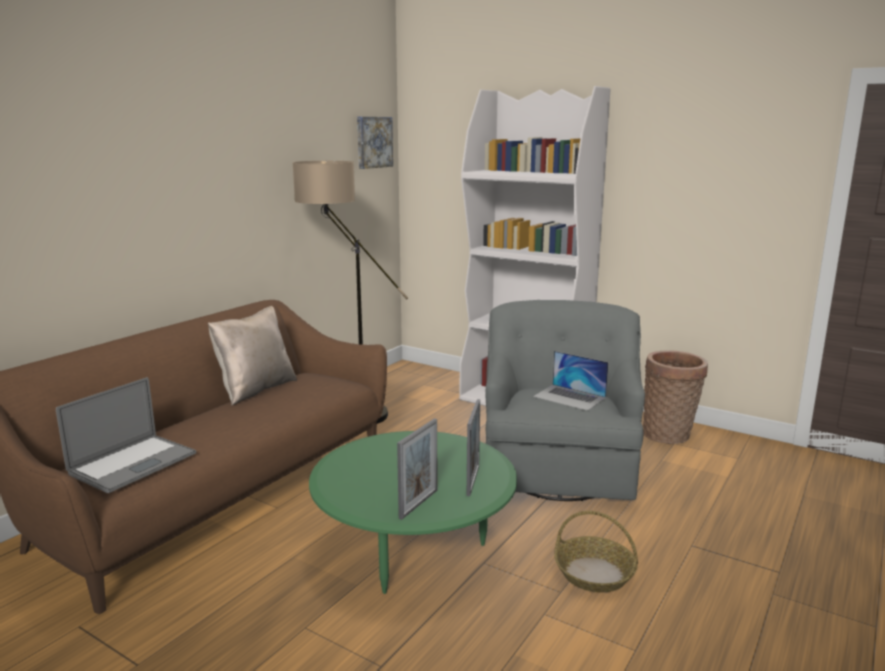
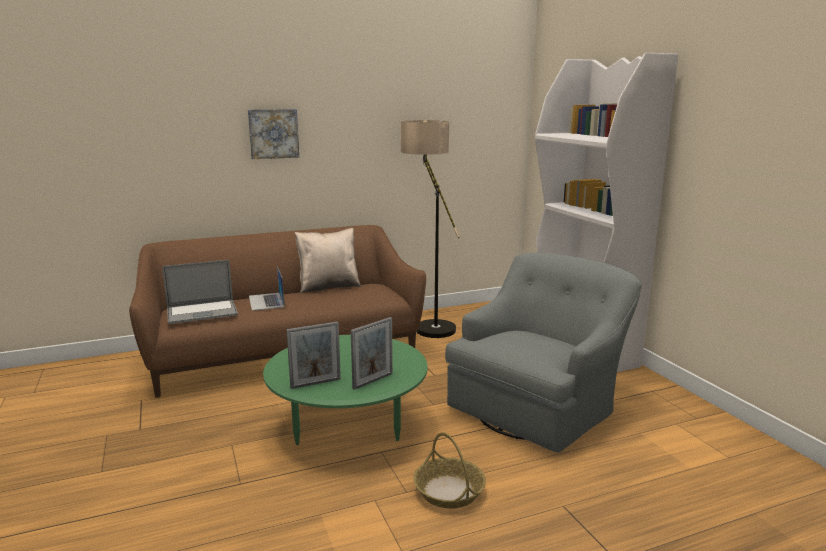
camera: 35 degrees right, 0 degrees up
picture [357,117,393,169] -> picture moved to [248,109,299,159]
laptop [533,351,609,411] -> laptop moved to [249,266,284,311]
basket [643,350,708,444] -> none

